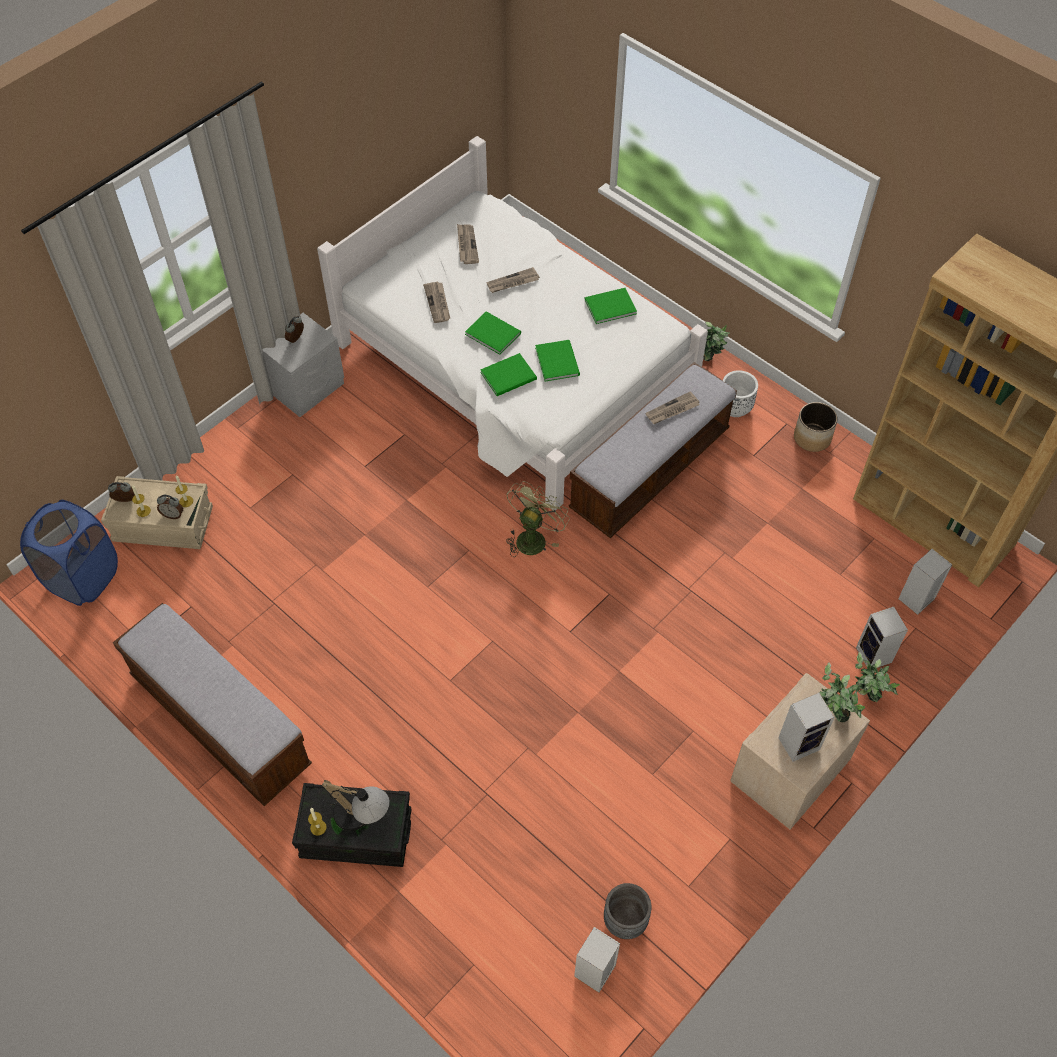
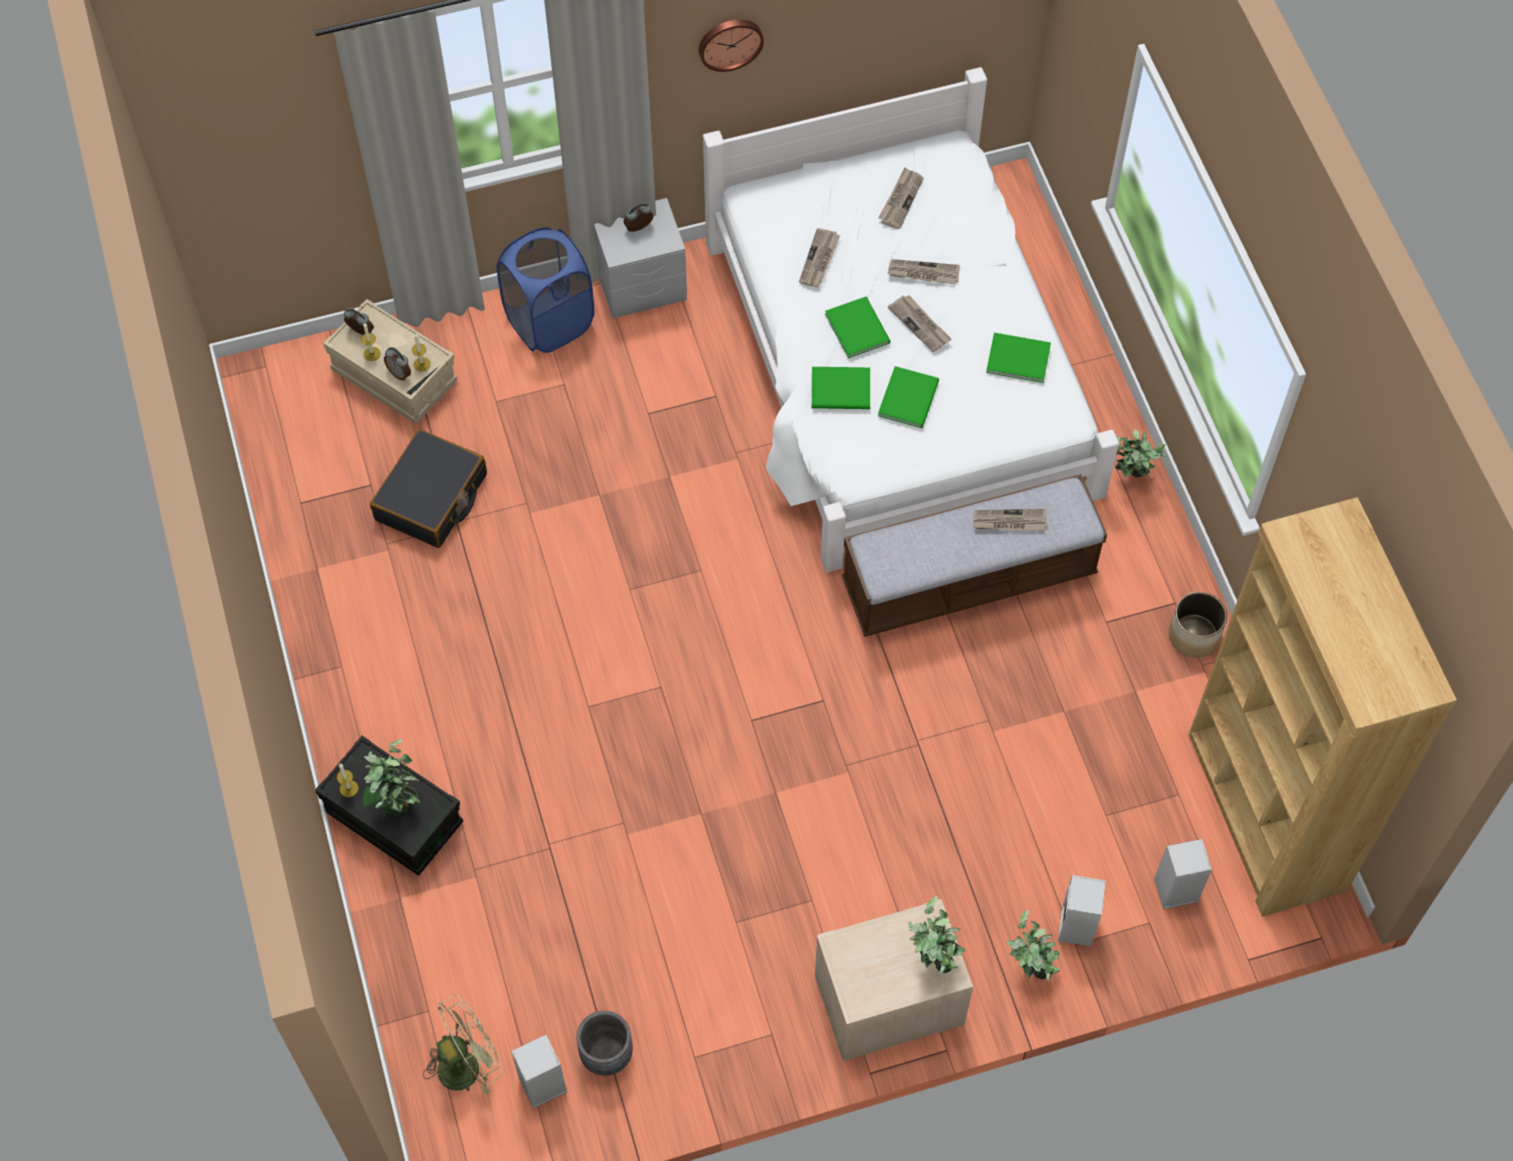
camera: 30 degrees right, 5 degrees up
blue laundry basket [20,500,118,606] -> blue laundry basket moved to [497,227,594,353]
bench [113,603,312,806] -> none
table lamp [322,780,389,831] -> potted plant [364,739,420,816]
green fan [506,481,570,557] -> green fan moved to [423,995,502,1095]
white planter [723,370,758,417] -> none
speaker [778,693,835,762] -> none
none -> black suitcase [370,429,487,548]
none -> wall clock [699,19,764,72]
none -> newspaper [888,295,951,352]

